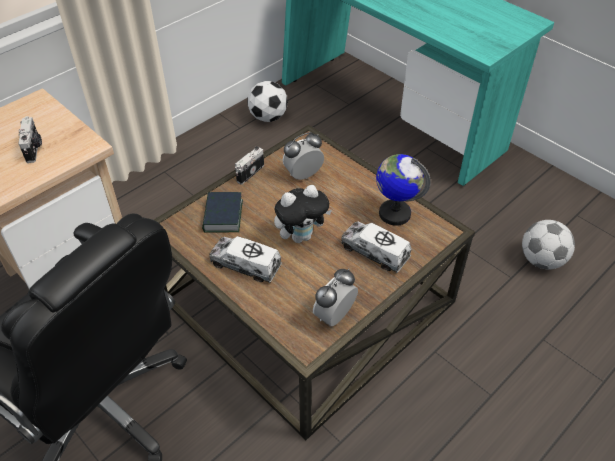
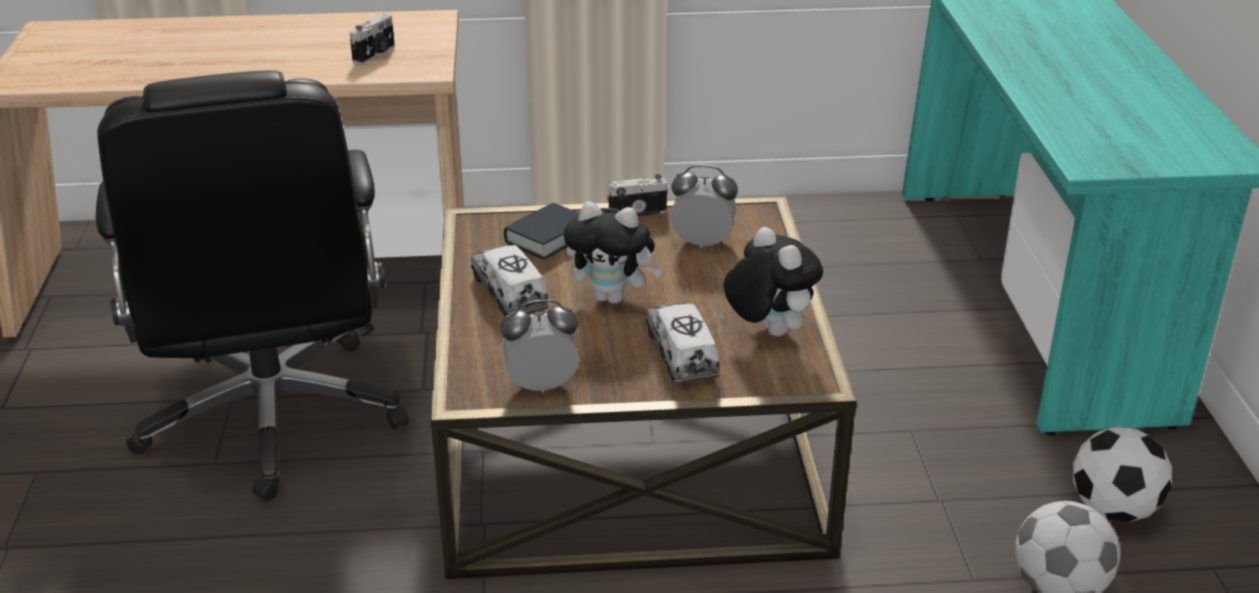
camera: 40 degrees right, 15 degrees down
football [247,81,288,122] -> football moved to [1073,427,1172,522]
globe [376,154,431,226] -> plush toy [724,227,823,336]

